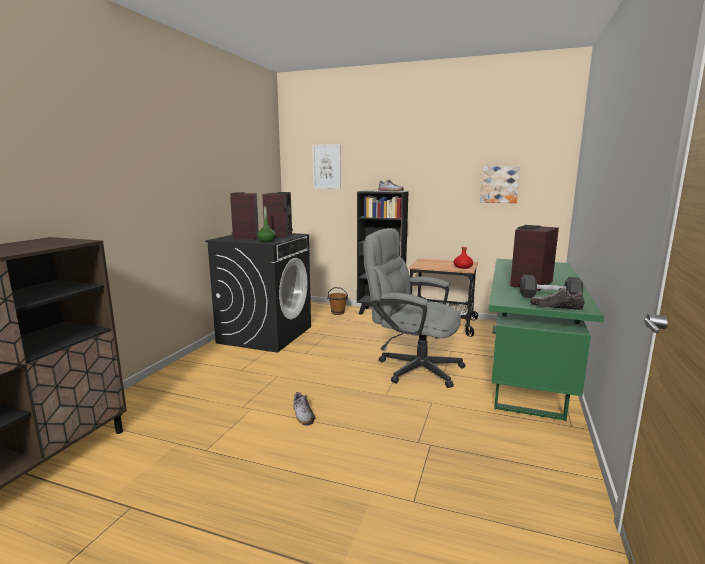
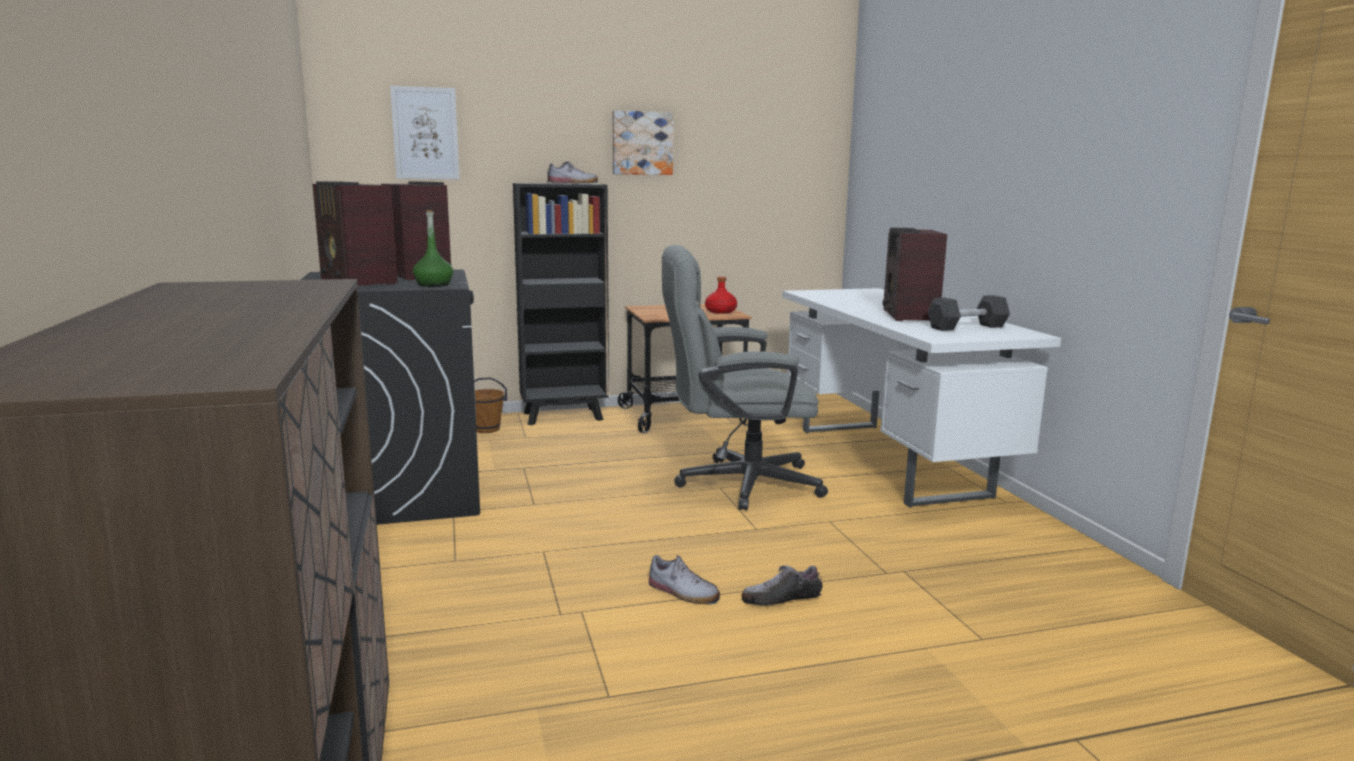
camera: 35 degrees left, 0 degrees up
picture [480,166,520,203] -> picture moved to [613,110,674,175]
green desk [488,259,604,421] -> white desk [782,288,1061,507]
shoe [530,288,585,310] -> shoe moved to [742,565,822,606]

